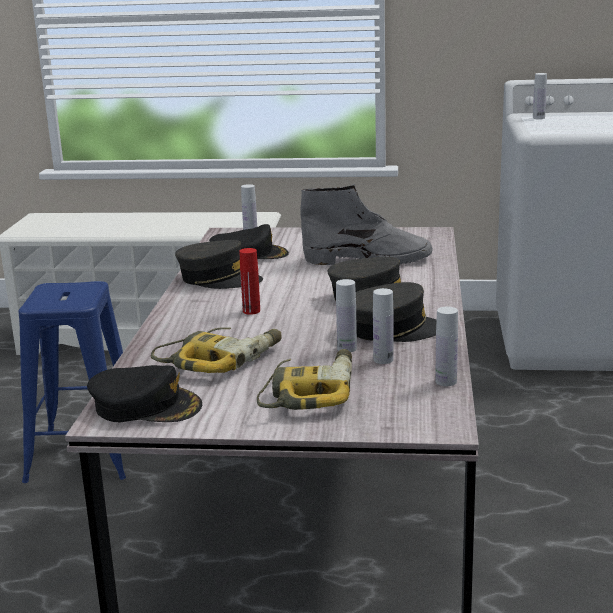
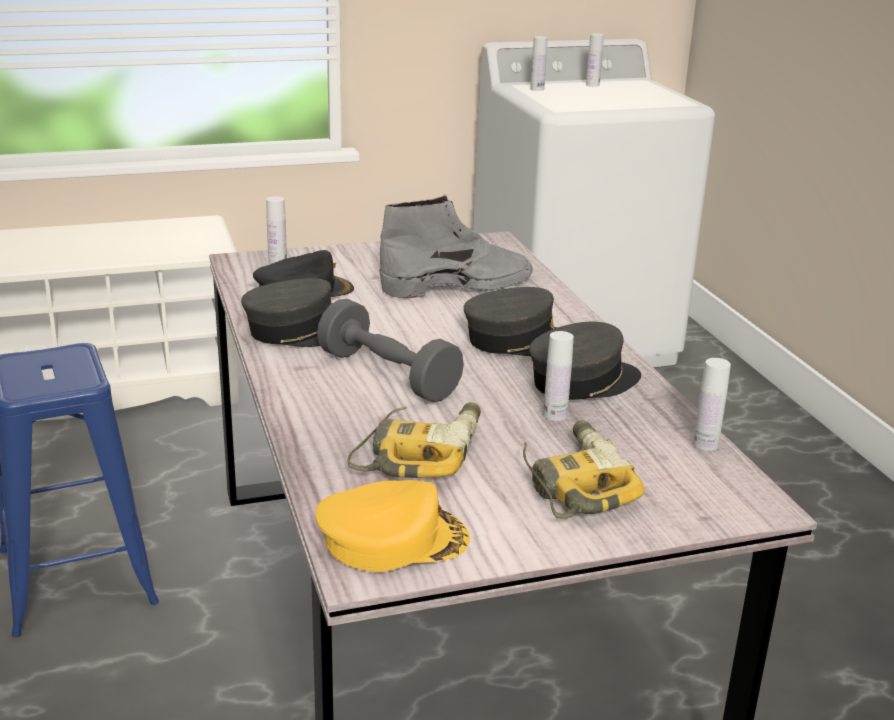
camera: 25 degrees left, 5 degrees up
black cap [87,365,202,422] -> yellow cap [316,480,470,572]
red bottle [239,248,260,315] -> grey dumbbell [317,299,464,402]
white bottle [373,288,394,364] -> white bottle moved to [586,33,604,87]

